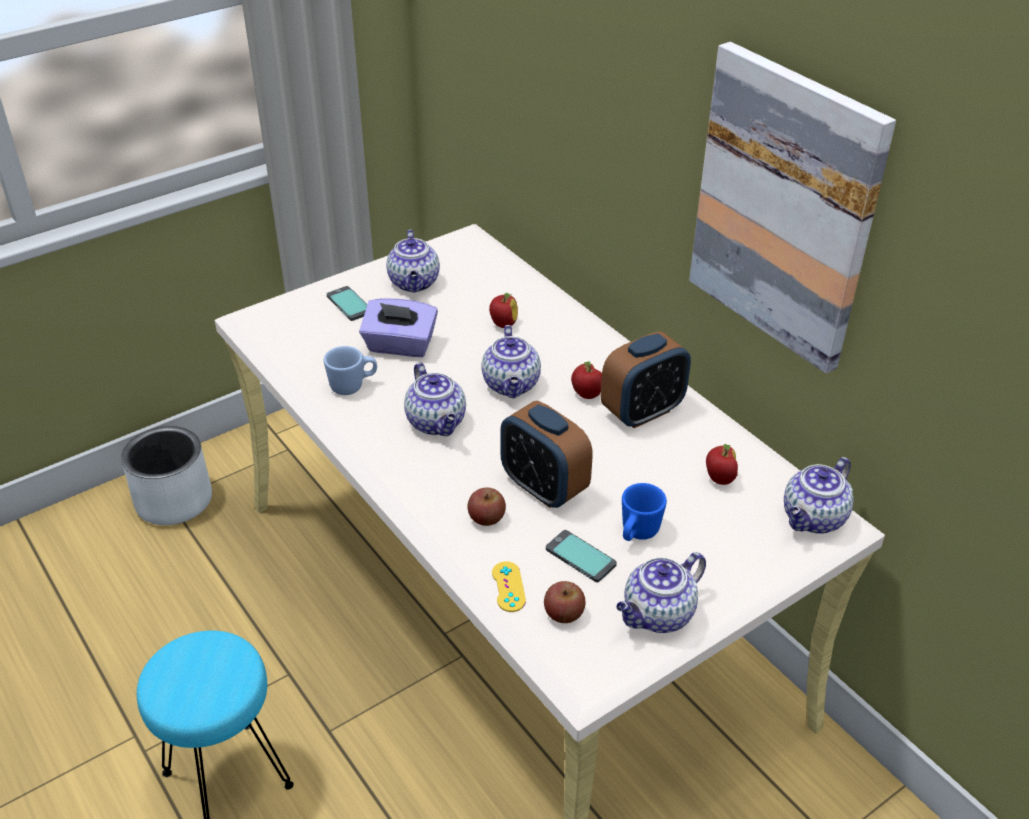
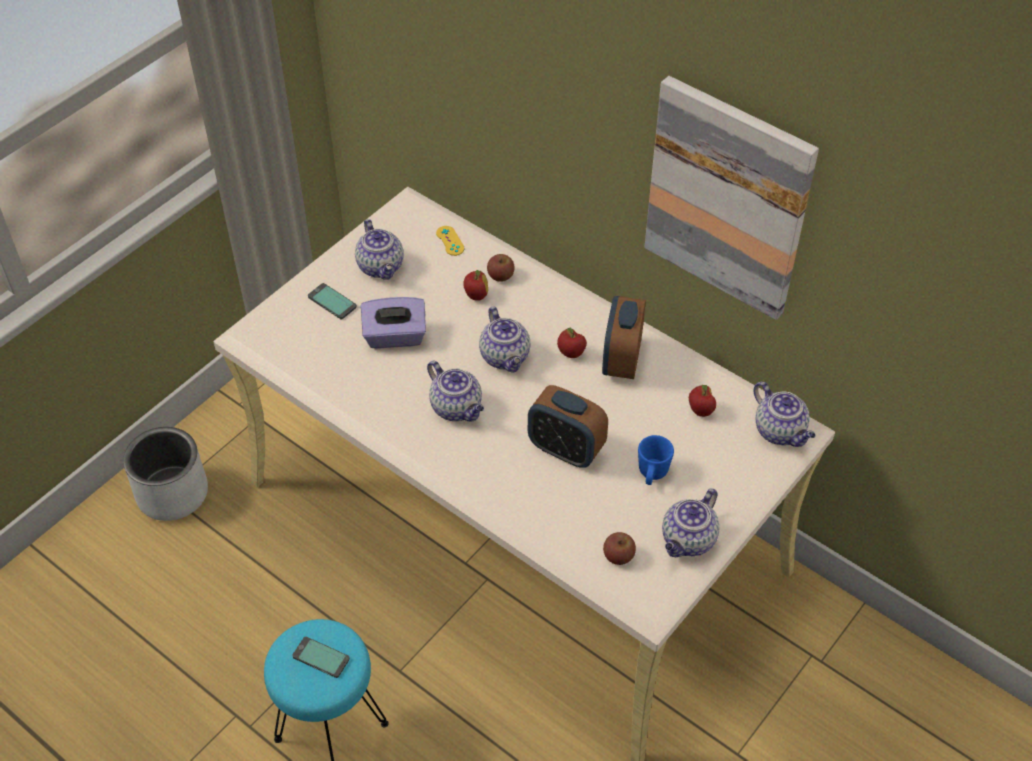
camera: 15 degrees left, 10 degrees up
blue mug [324,346,377,395] -> none
apple [468,487,506,526] -> apple moved to [487,254,515,282]
yellow game controller [492,561,526,612] -> yellow game controller moved to [436,226,464,256]
phone [546,530,617,582] -> phone moved to [292,637,350,678]
alarm clock [601,331,691,428] -> alarm clock turned 150 degrees clockwise [602,296,646,379]
teapot [784,457,854,534] -> teapot turned 60 degrees counterclockwise [754,382,816,447]

